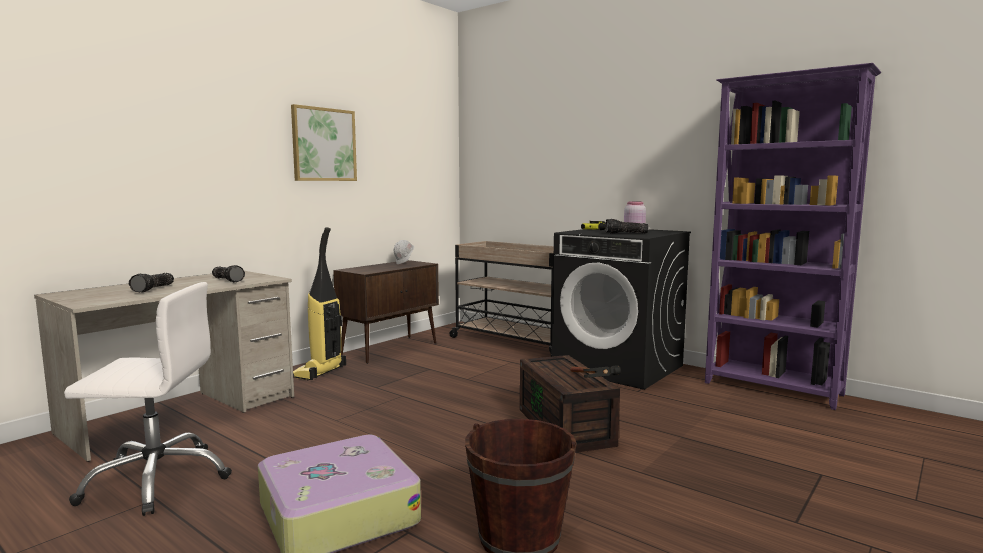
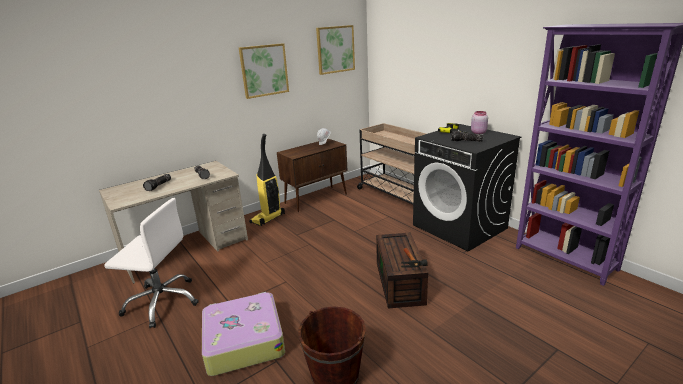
camera: 15 degrees right, 15 degrees up
none -> picture [316,25,355,75]

